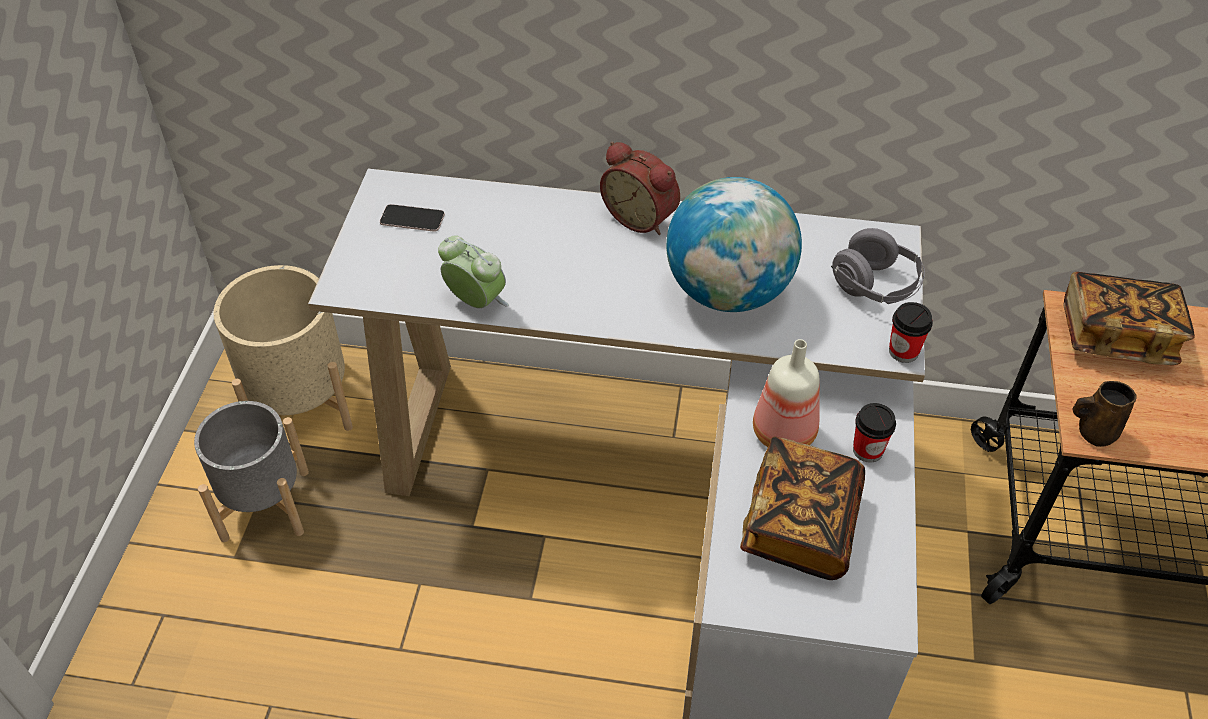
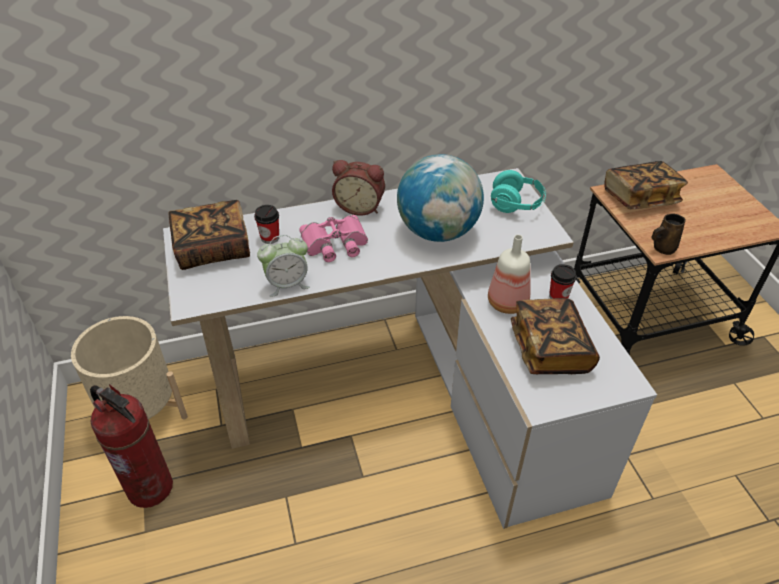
camera: 25 degrees left, 5 degrees down
grey planter [194,401,309,542] -> fire extinguisher [90,384,173,508]
phone [380,204,445,232] -> book [169,200,250,270]
alarm clock [438,235,509,308] -> alarm clock turned 150 degrees clockwise [257,235,310,297]
grey headphones [831,228,925,304] -> turquoise headphones [491,170,546,213]
cup [889,302,933,363] -> cup moved to [254,205,279,244]
none -> pink binoculars [299,215,368,262]

